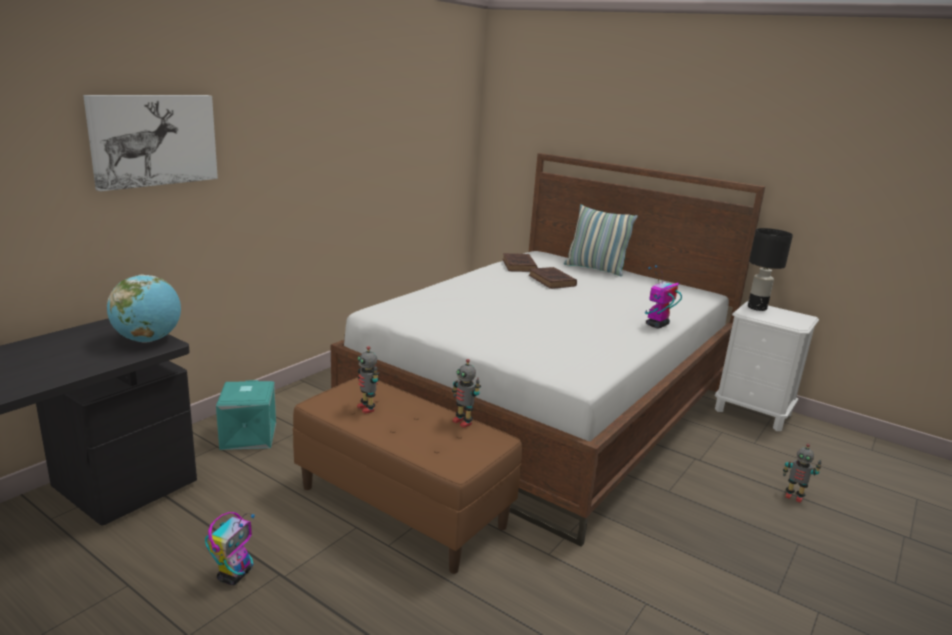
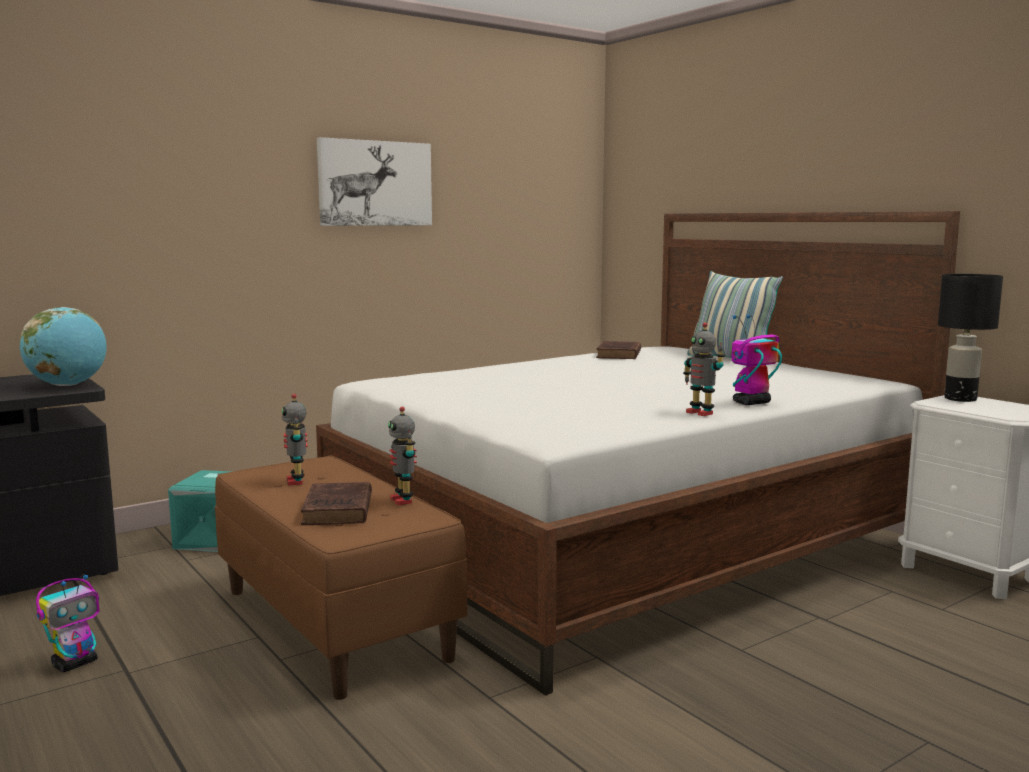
camera: 20 degrees right, 10 degrees down
picture [83,95,218,191] -> picture moved to [317,137,432,226]
brown book [529,267,577,289] -> brown book moved to [301,482,372,525]
toy robot [783,444,821,503] -> toy robot moved to [683,322,725,416]

